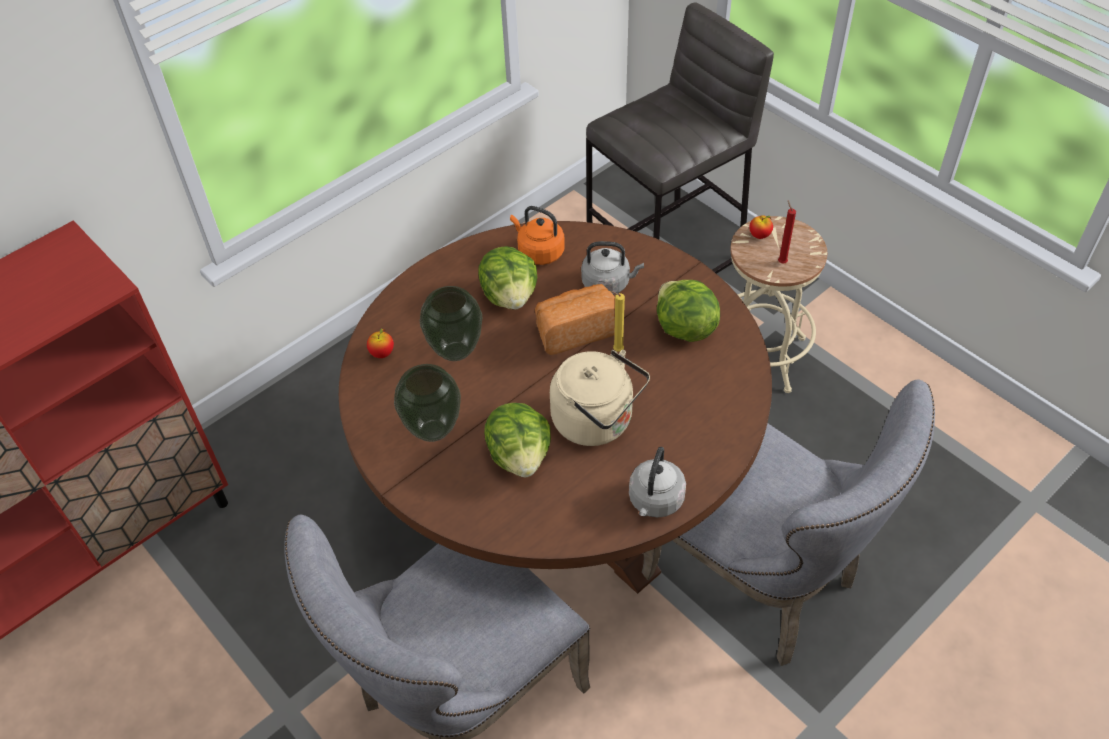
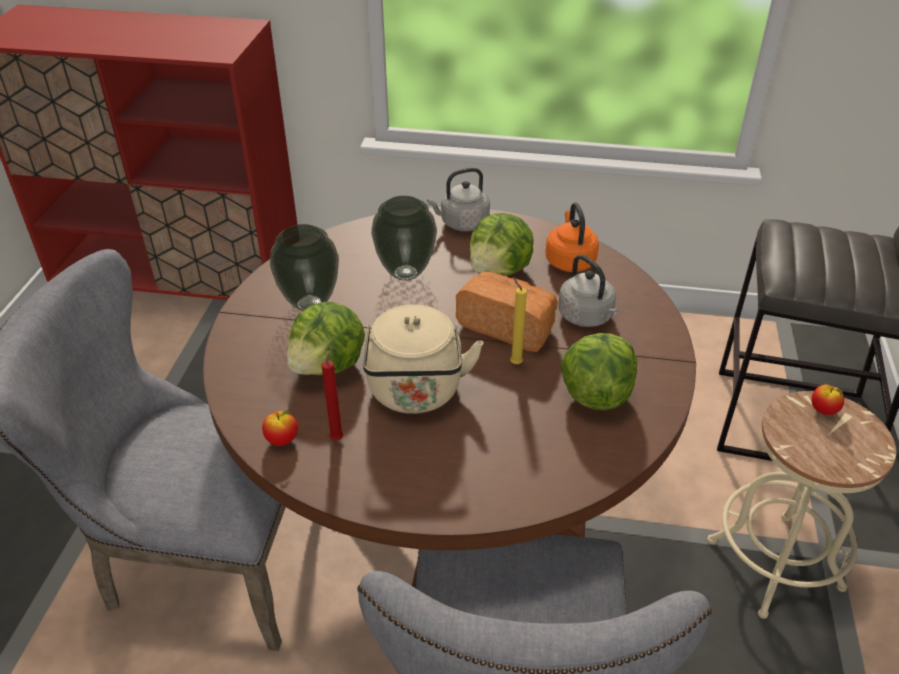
camera: 50 degrees right, 10 degrees down
apple [367,328,394,358] -> apple moved to [262,411,298,446]
grey kettle [629,447,686,518] -> grey kettle moved to [427,168,490,231]
red candle [778,201,796,264] -> red candle moved to [322,347,344,440]

